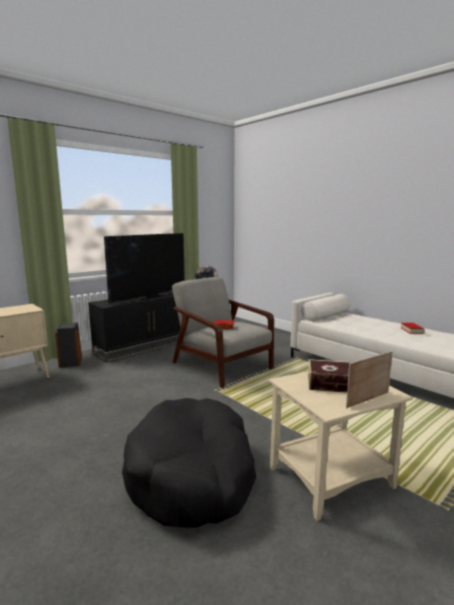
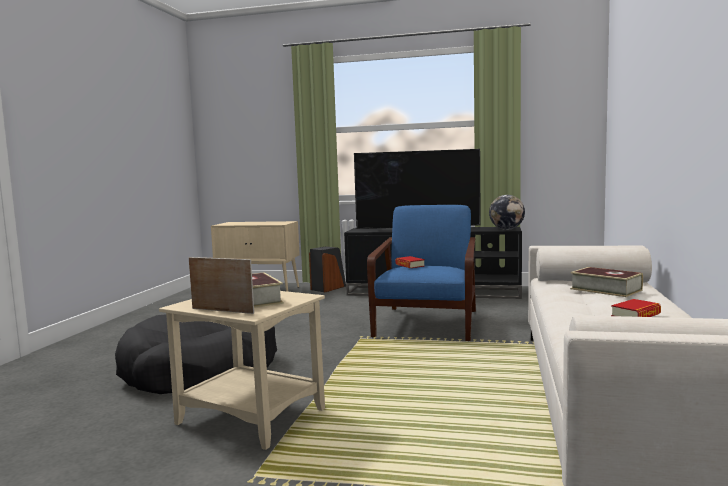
camera: 55 degrees right, 5 degrees down
grey armchair [172,277,274,388] -> blue armchair [367,205,476,341]
none -> book [570,267,643,297]

